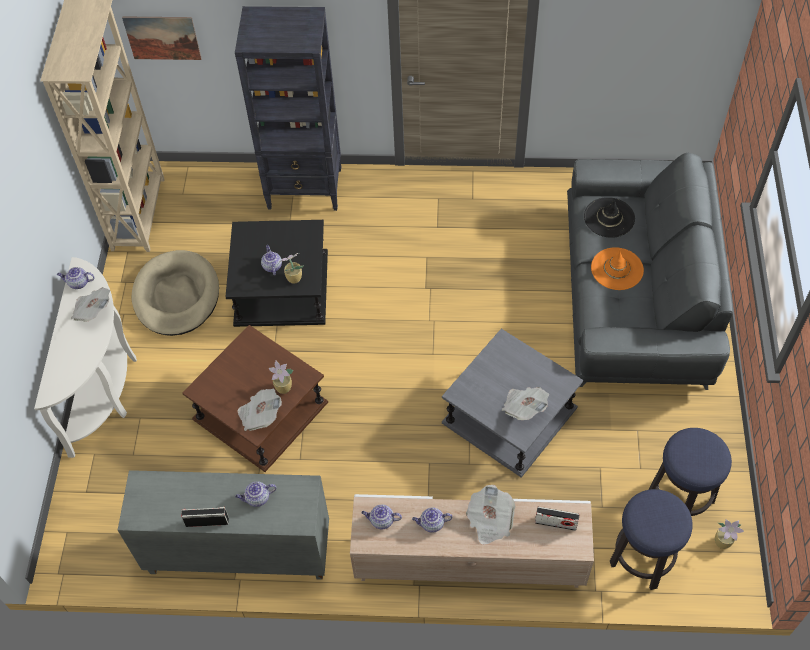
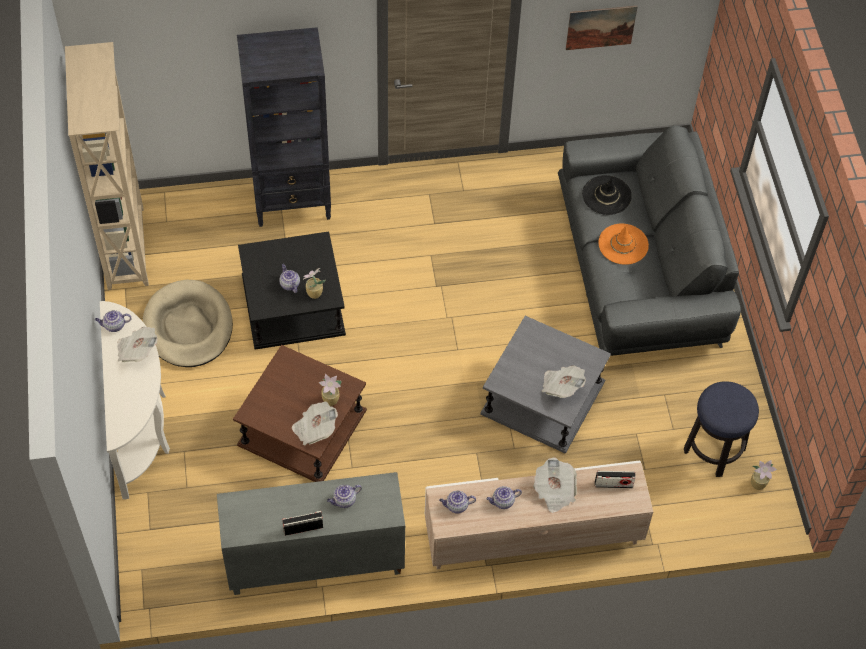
camera: 15 degrees left, 0 degrees up
picture [122,16,202,60] -> picture moved to [566,6,637,50]
stool [610,489,693,590] -> none

